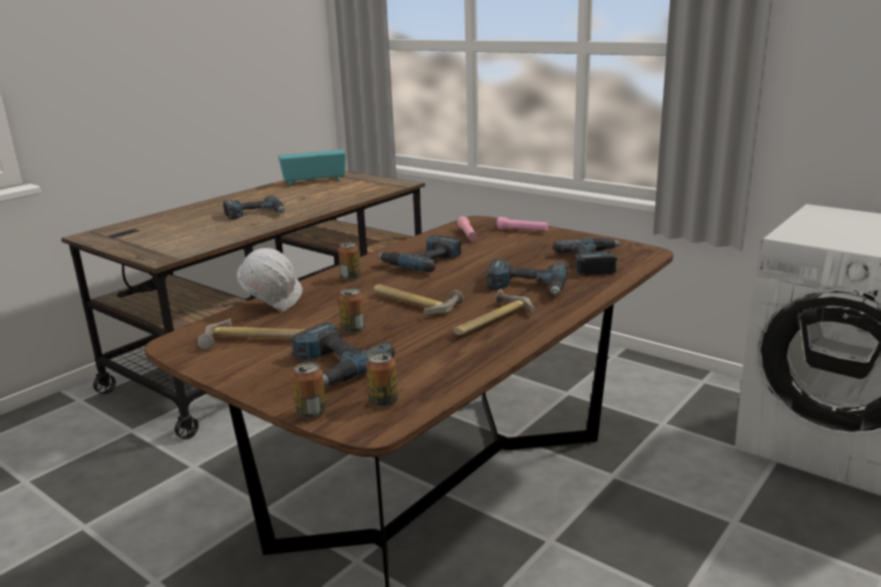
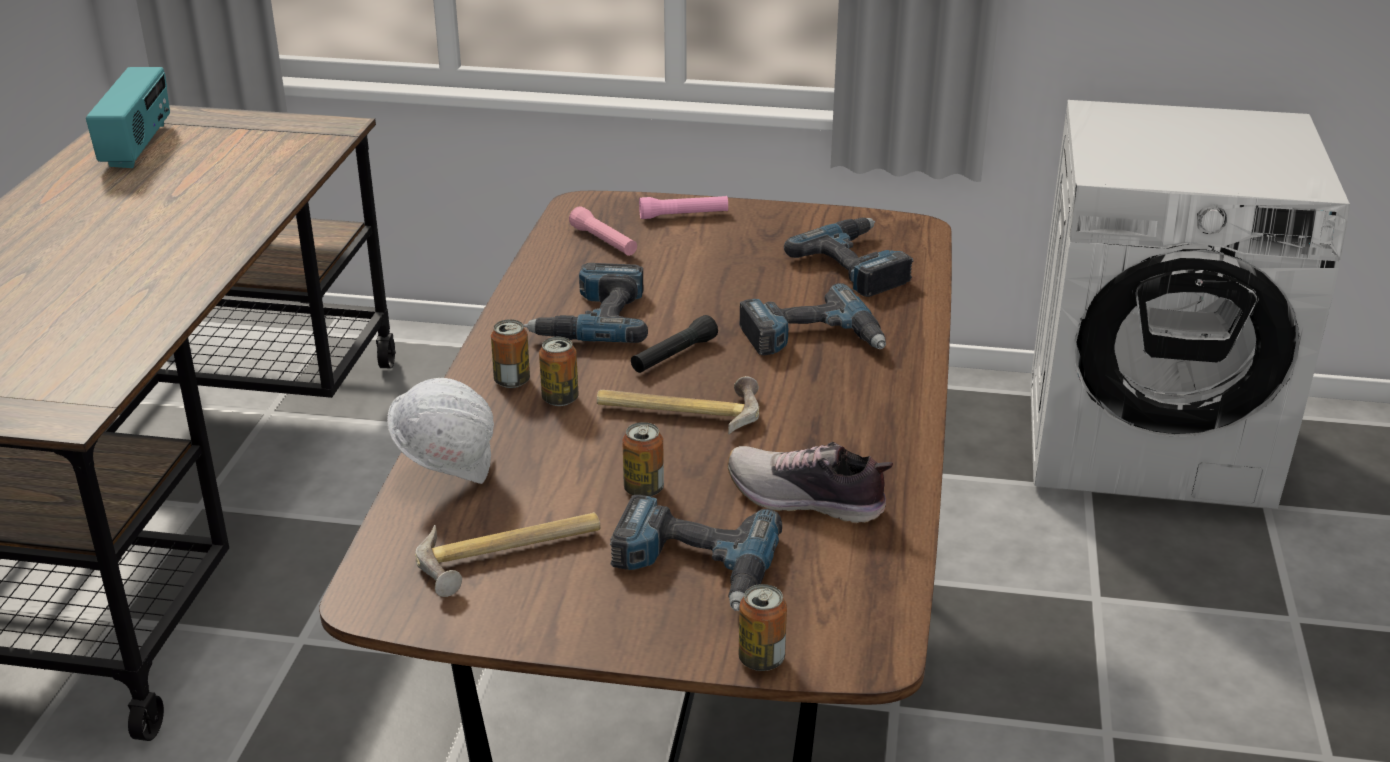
camera: 30 degrees left, 10 degrees up
power drill [223,195,285,220] -> none
radio [278,150,346,185] -> radio turned 135 degrees clockwise [86,67,170,168]
can [366,352,398,407] -> can moved to [539,337,579,406]
hammer [453,289,535,335] -> none
none -> black flashlight [631,315,718,373]
none -> shoe [728,442,893,523]

